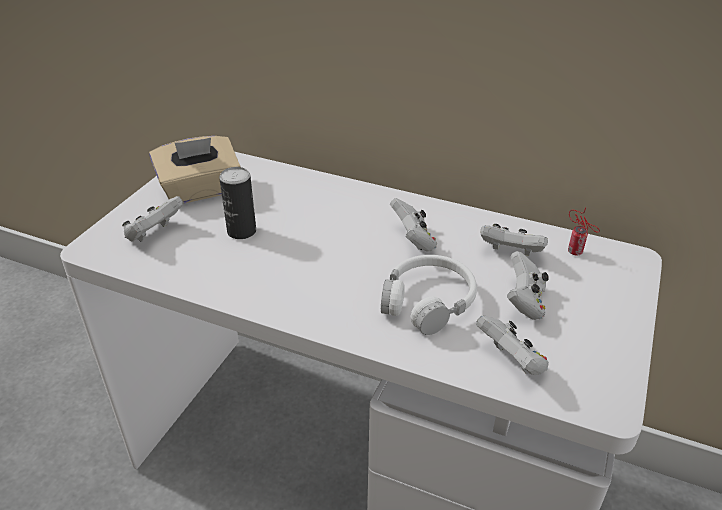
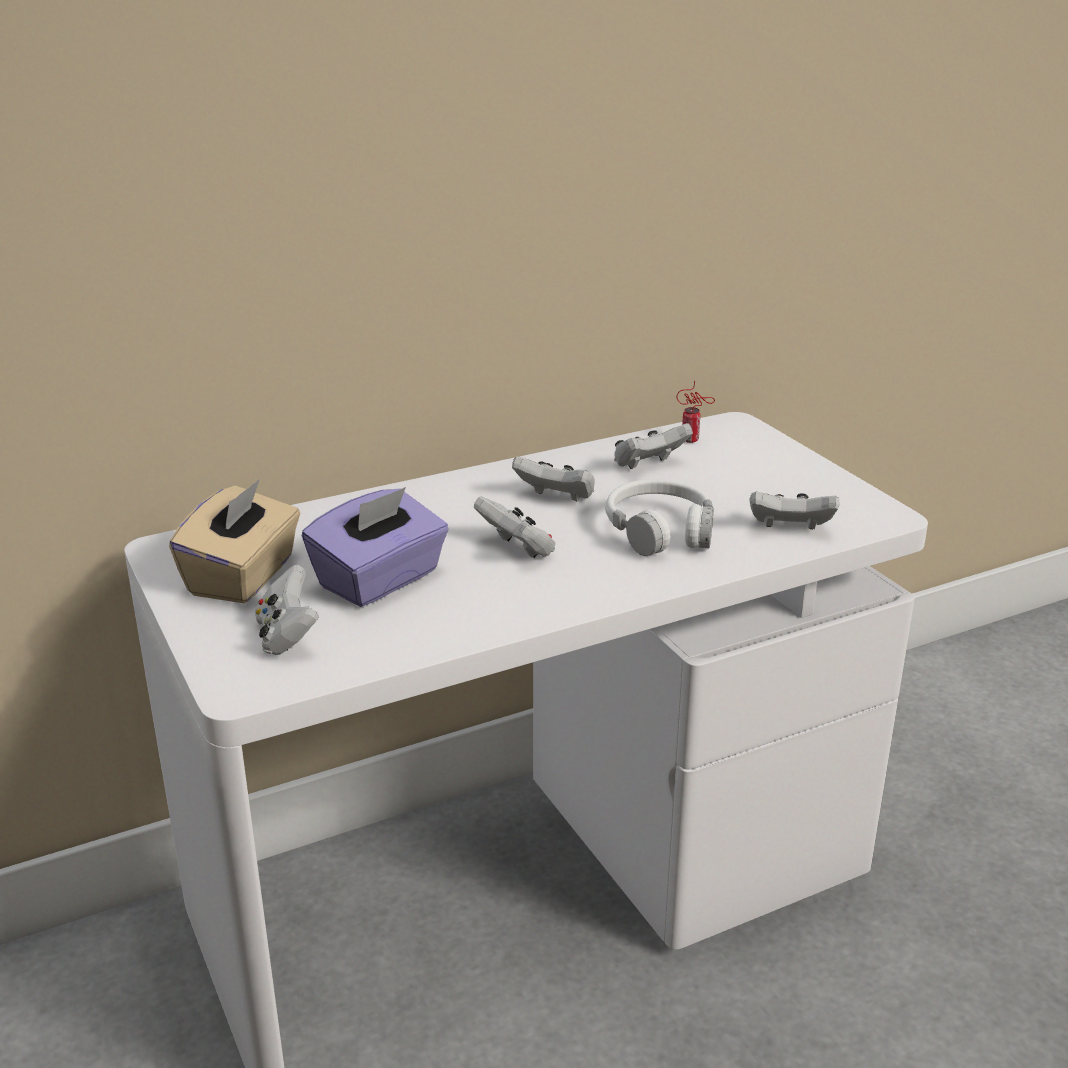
camera: 50 degrees left, 10 degrees down
can [219,167,256,239] -> purple tissue box [302,487,449,607]
white game controller [507,251,549,320] -> white game controller moved to [474,496,555,558]

